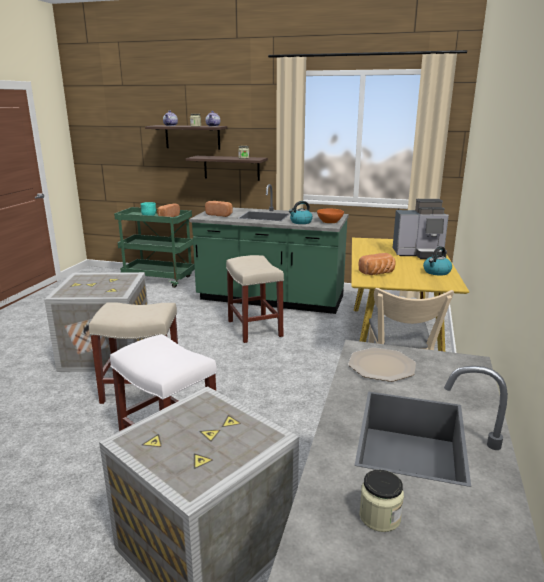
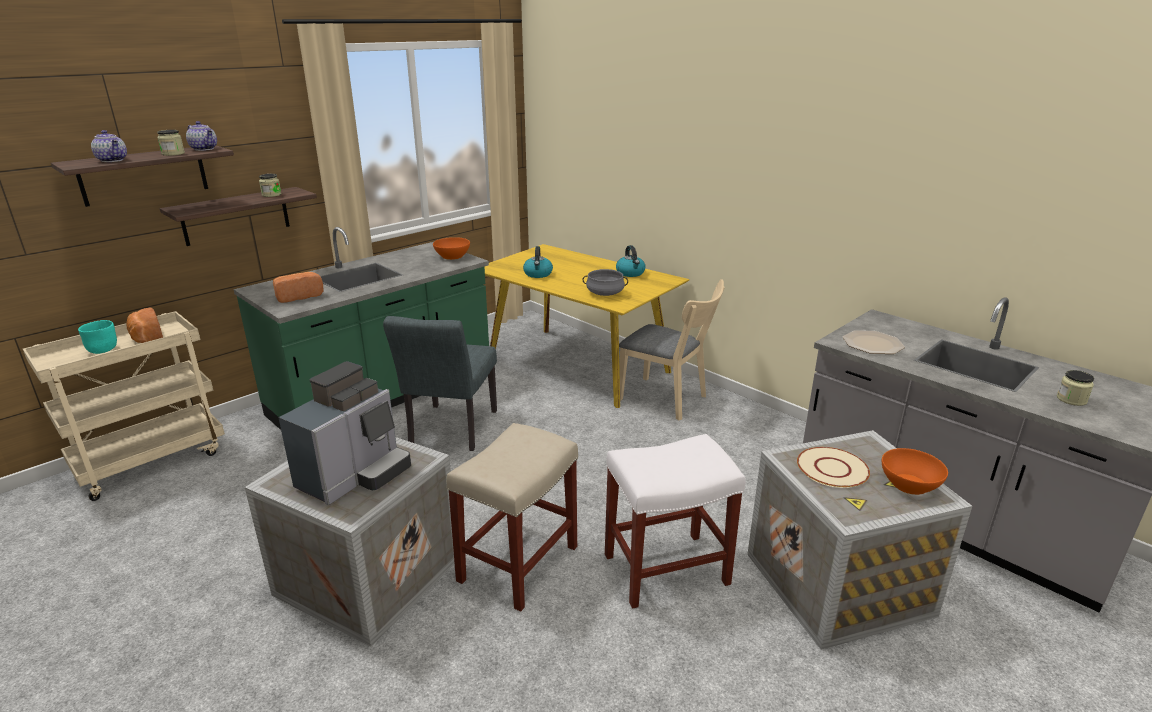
camera: 60 degrees left, 5 degrees up
green cart [114,207,195,288] -> beige cart [23,311,225,501]
beige stool [226,255,284,343] -> grey chair [383,316,497,451]
kettle [289,201,313,224] -> kettle moved to [523,246,553,278]
bread [358,253,395,275] -> grey cooking pot [583,269,628,296]
coffee machine [393,199,449,259] -> coffee machine moved to [278,361,411,505]
none -> beige plate [797,447,870,488]
none -> orange bowl [882,448,948,495]

